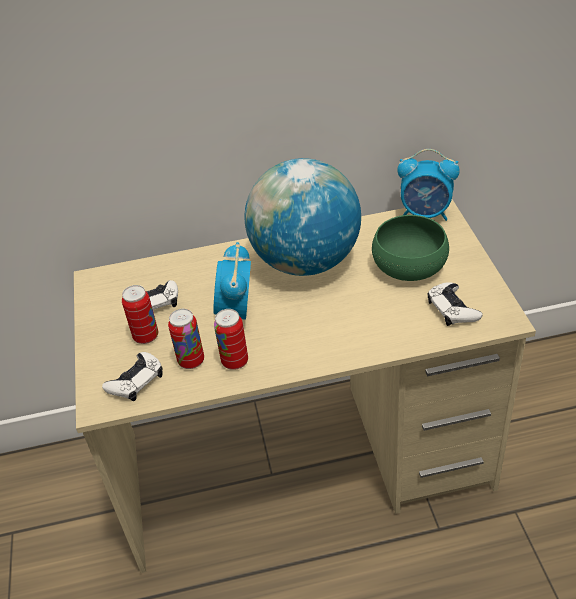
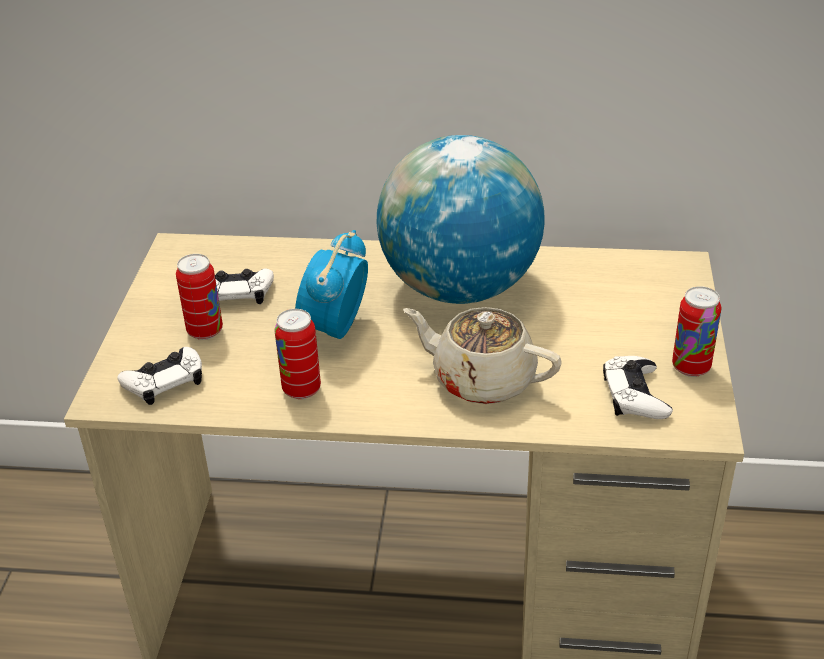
camera: 15 degrees right, 5 degrees down
can [168,309,204,369] -> can moved to [672,286,721,377]
green bowl [372,215,449,281] -> none
alarm clock [398,149,460,221] -> none
none -> beige teapot [403,307,562,404]

